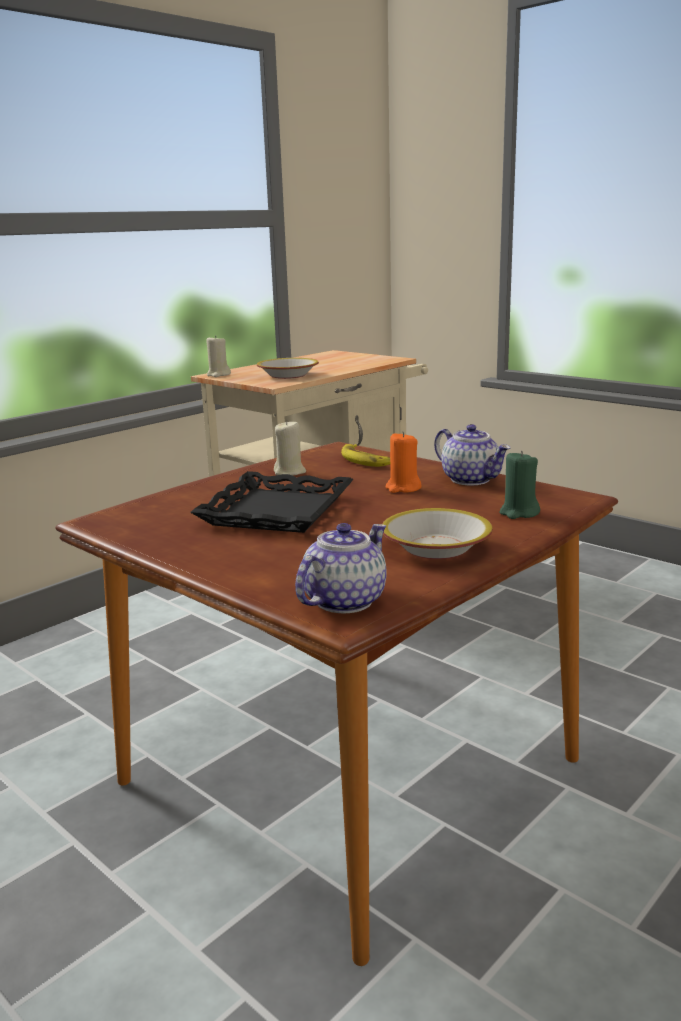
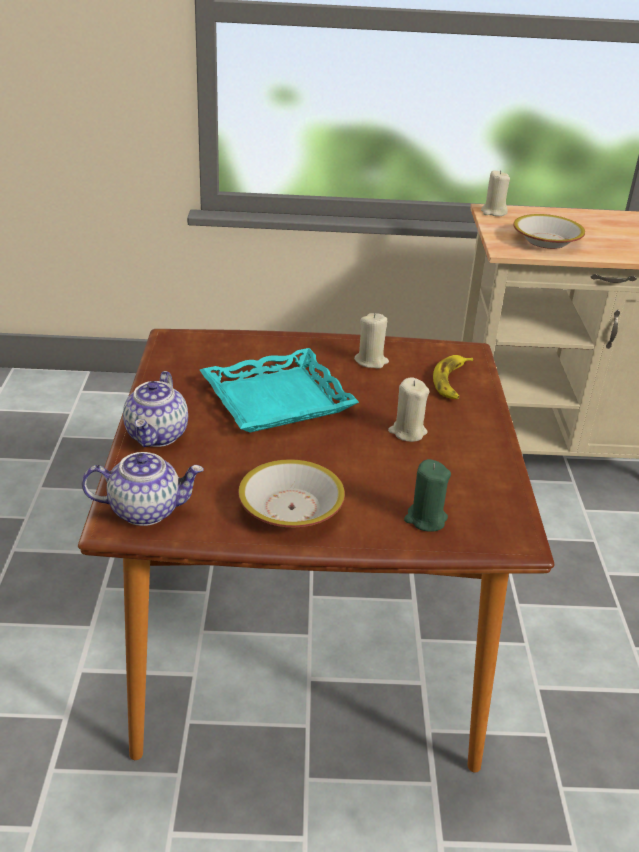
camera: 45 degrees right, 15 degrees up
black tray [190,471,354,533] -> turquoise tray [200,348,359,432]
orange candle [386,432,422,493] -> beige candle [388,377,430,442]
teapot [434,424,510,485] -> teapot moved to [123,371,188,447]

